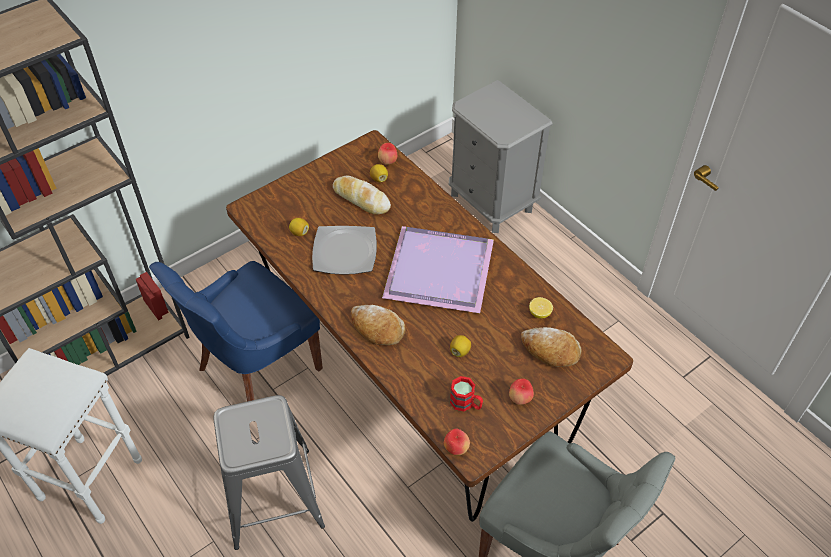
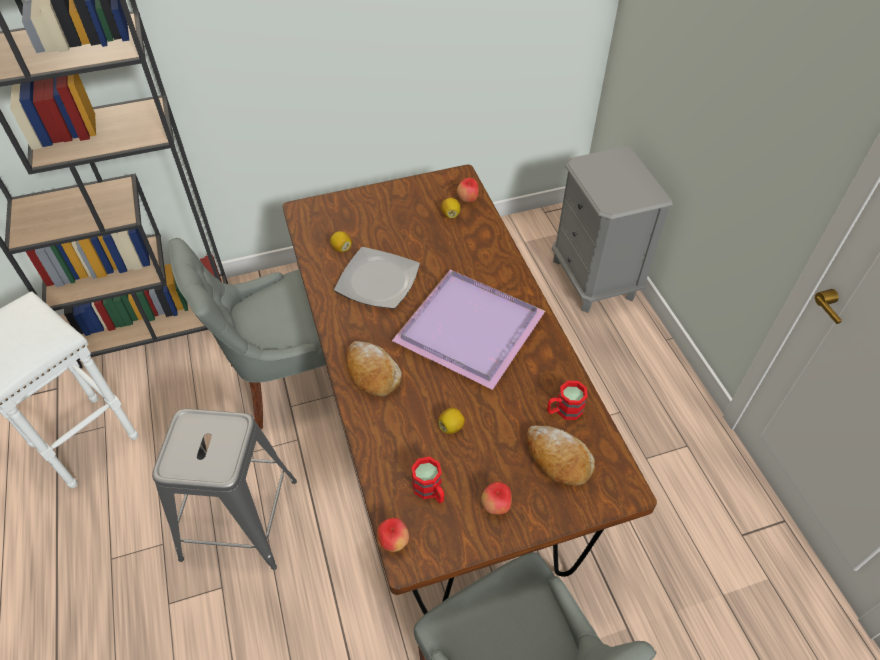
camera: 20 degrees right, 0 degrees up
blue chair [149,261,323,402] -> grey chair [169,238,326,430]
bread [333,176,391,215] -> none
lemon [529,297,553,319] -> red mug [547,381,588,420]

